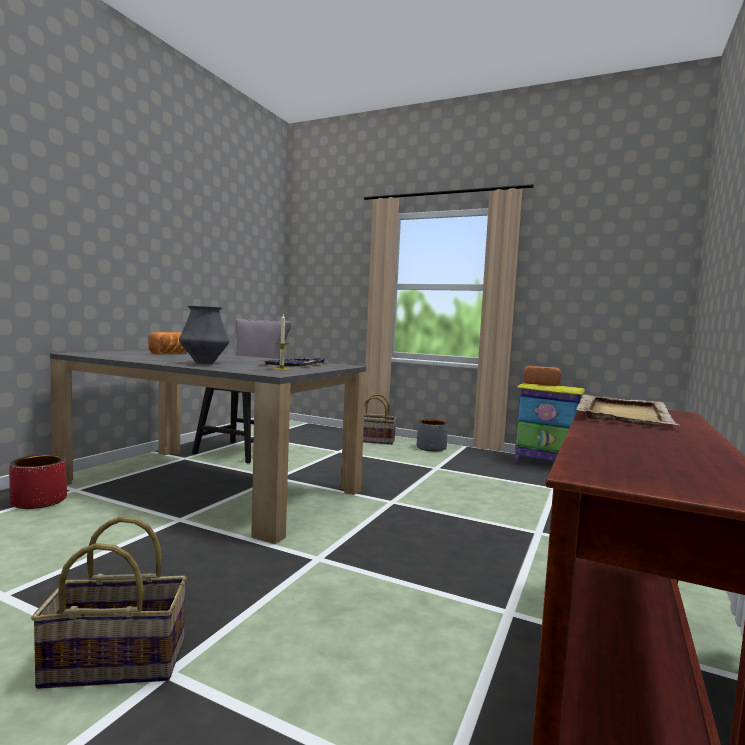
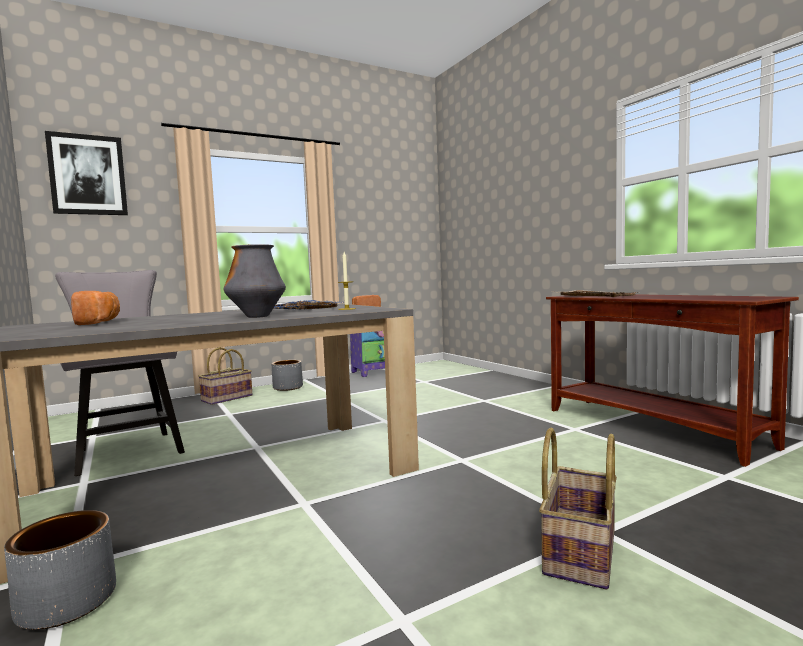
camera: 55 degrees left, 0 degrees up
red planter [9,455,67,509] -> grey planter [4,510,116,630]
none -> picture [45,131,128,215]

